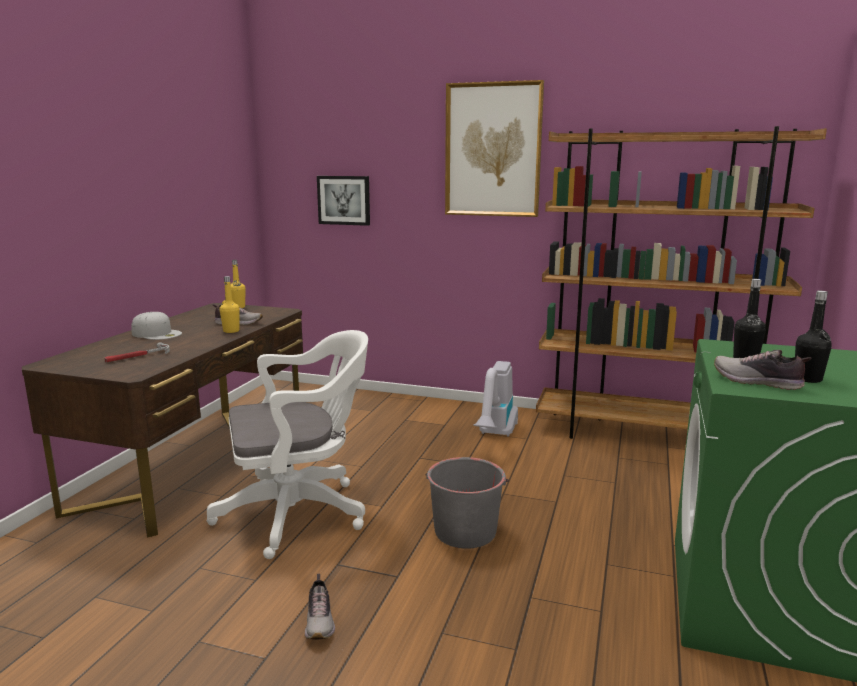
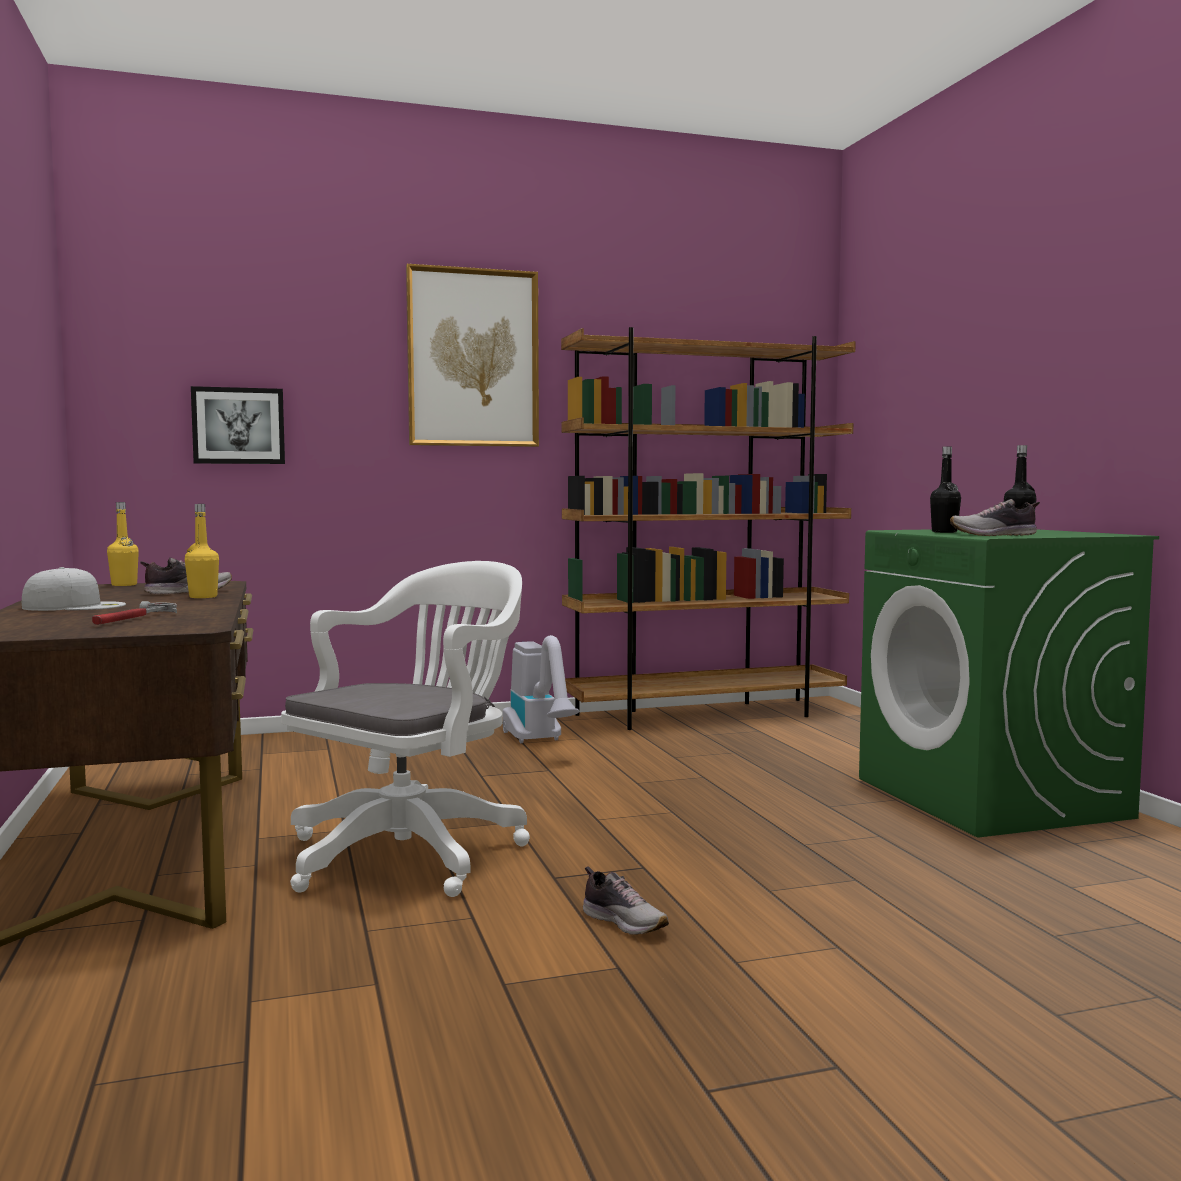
camera: 35 degrees left, 10 degrees down
grey bucket [426,457,509,549] -> none

